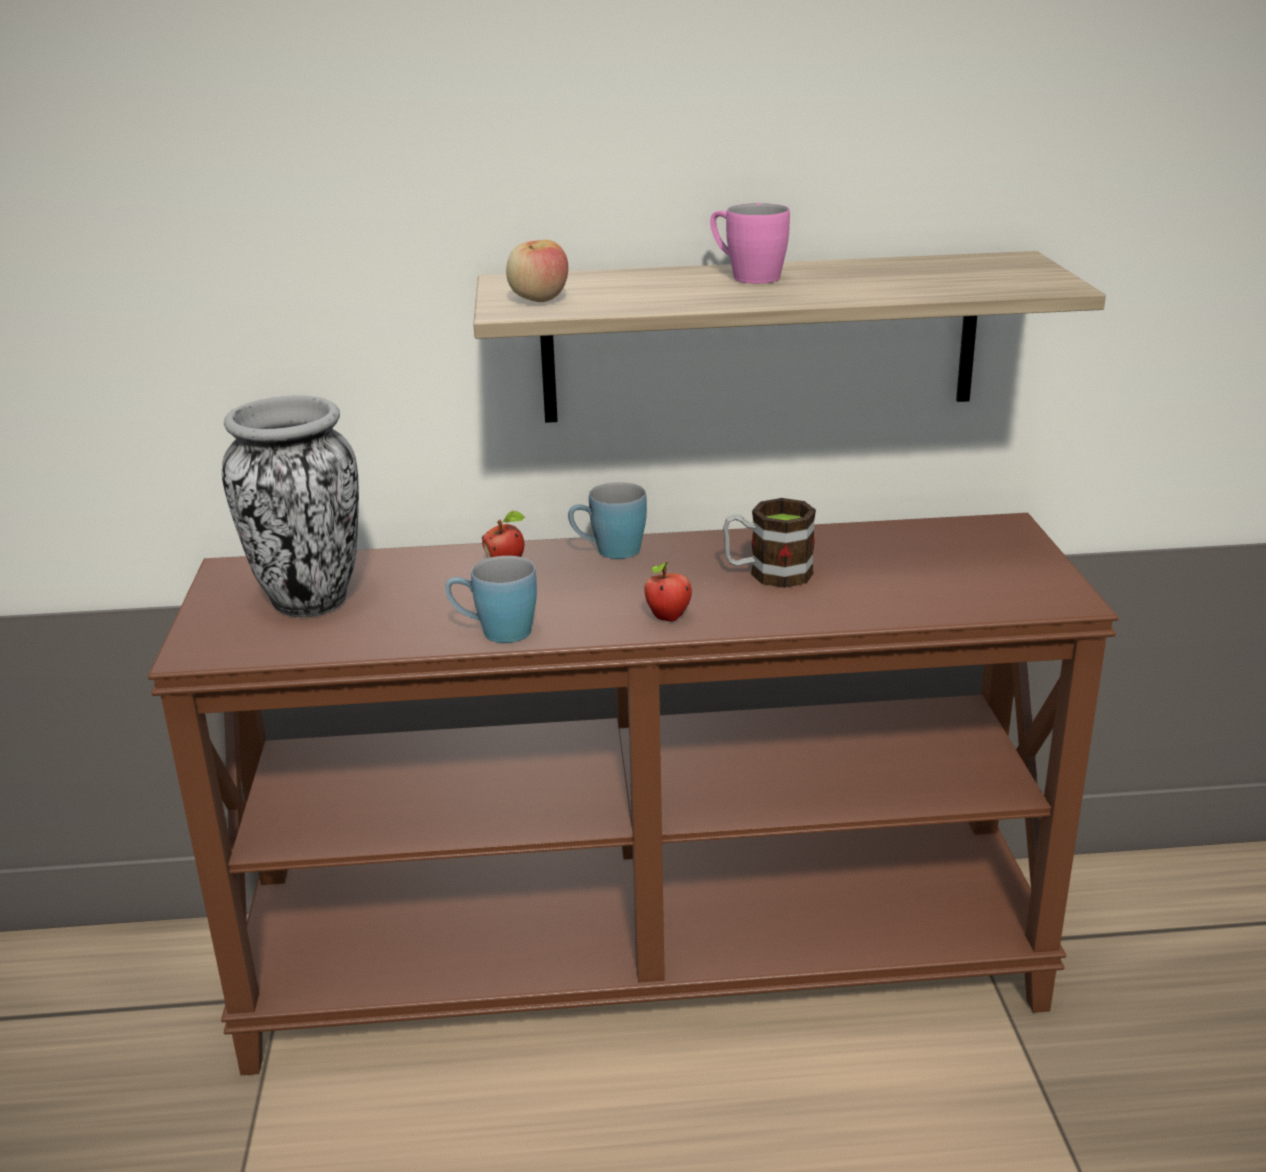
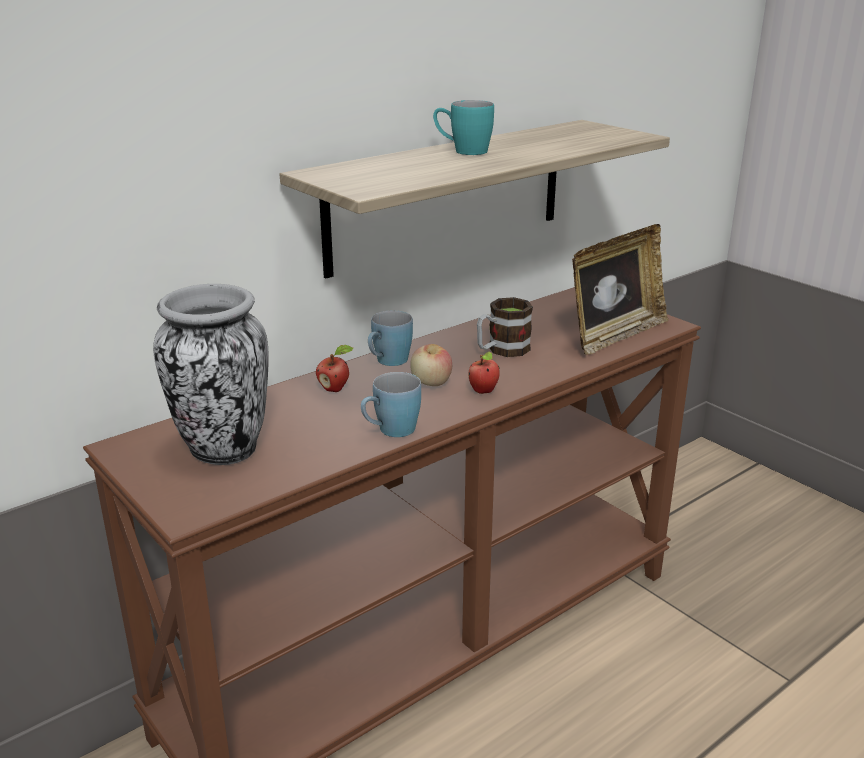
camera: 35 degrees left, 0 degrees up
apple [506,240,568,302] -> apple moved to [410,344,452,386]
pink mug [710,203,790,284] -> turquoise mug [433,100,494,155]
none -> picture frame [572,224,669,355]

